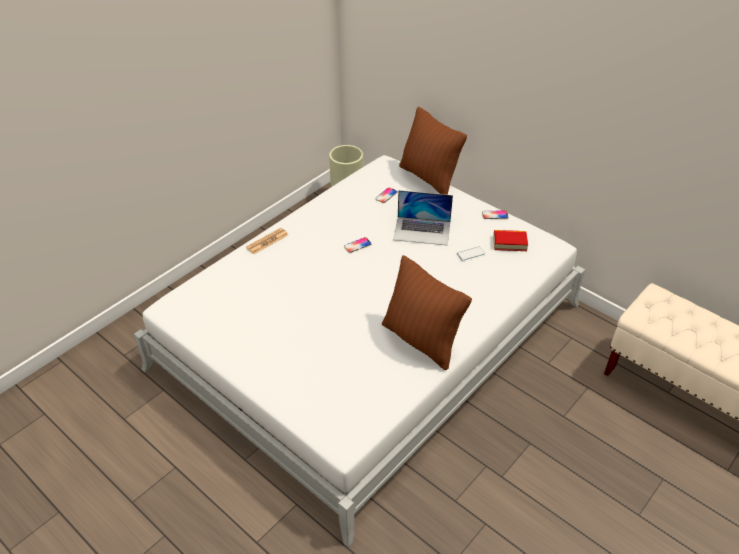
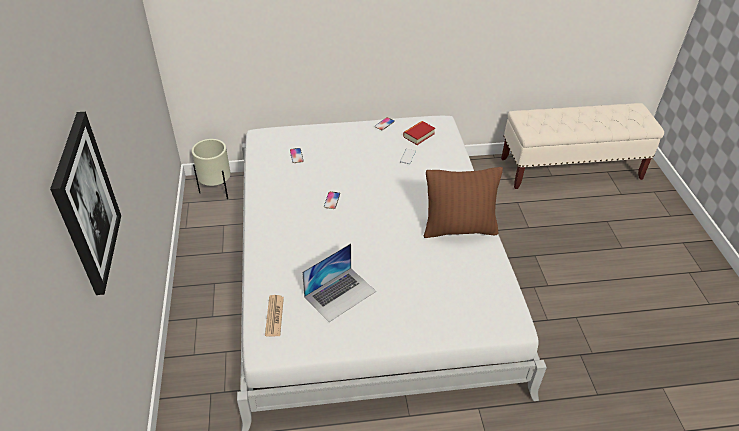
camera: 50 degrees left, 0 degrees up
newspaper [246,228,288,254] -> newspaper moved to [265,295,284,337]
laptop [393,190,453,246] -> laptop moved to [302,243,376,322]
brown pillow [399,107,467,195] -> none
none -> picture [50,112,121,295]

